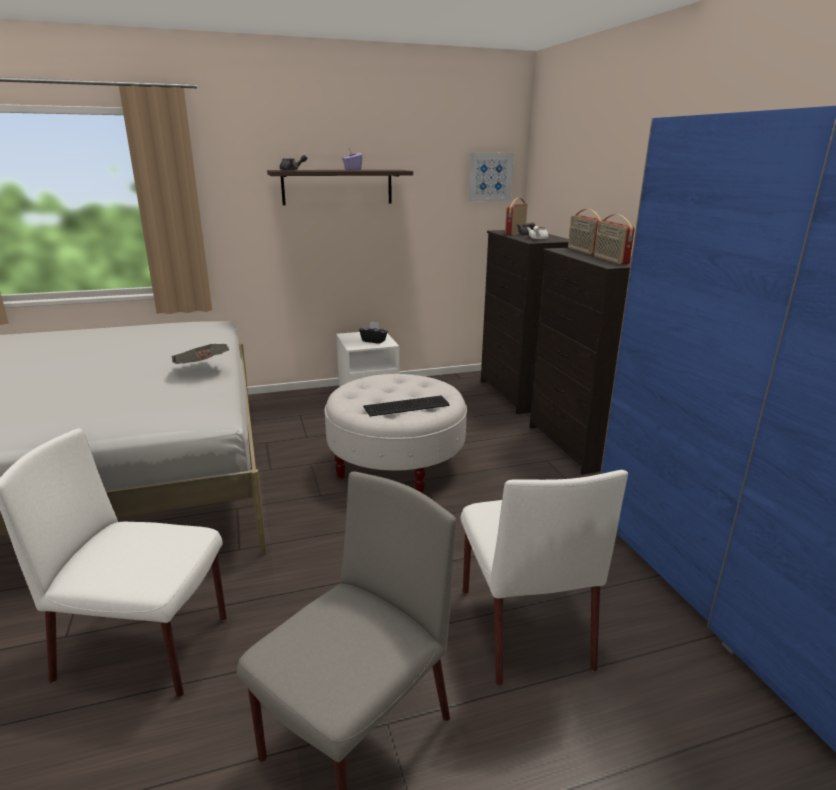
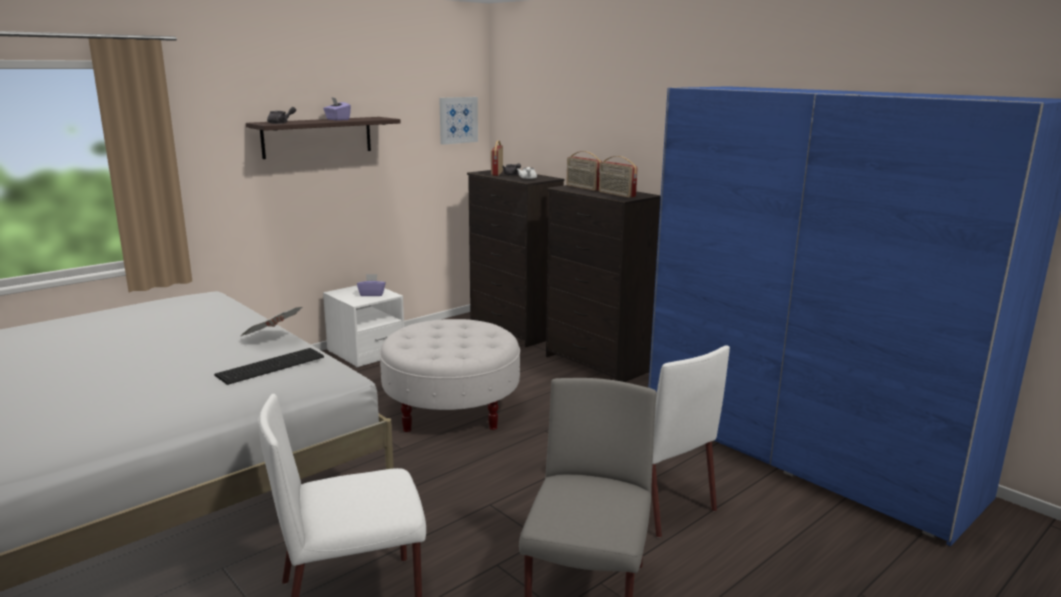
camera: 25 degrees left, 5 degrees down
black tissue box [359,321,388,344] -> purple tissue box [357,274,386,296]
keyboard [363,396,450,417] -> keyboard moved to [214,348,324,385]

